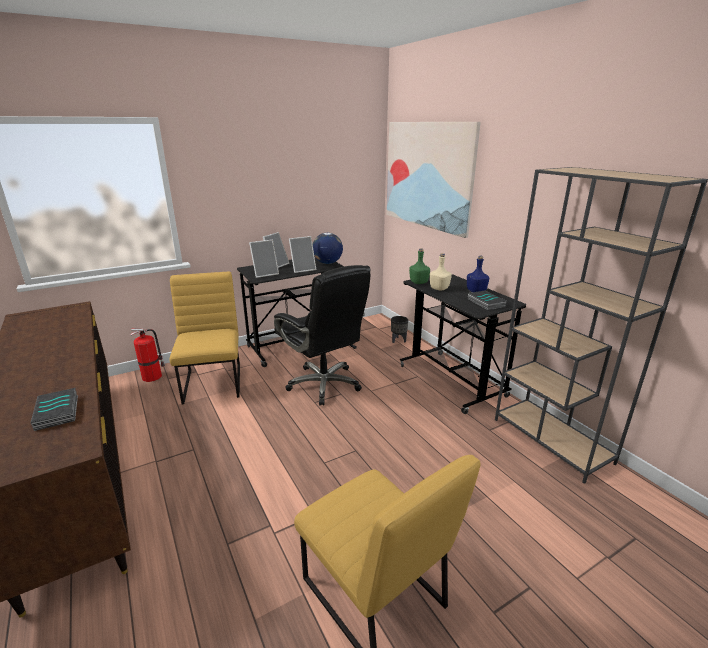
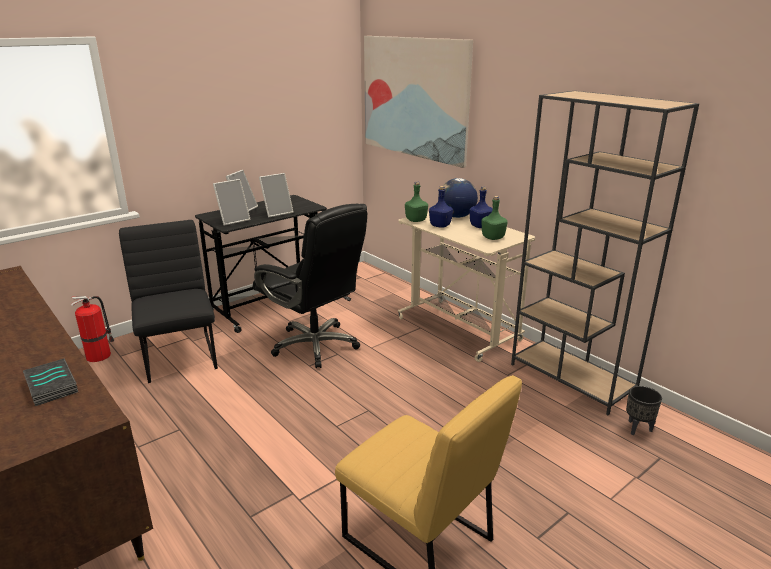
camera: 10 degrees left, 0 degrees up
yellow chair [169,271,240,404] -> black chair [119,220,218,383]
globe [313,233,343,264] -> globe moved to [438,178,478,218]
black planter [391,316,408,343] -> black planter moved to [626,386,662,436]
black desk [400,274,526,414] -> beige desk [398,211,535,362]
beige bottle [430,253,452,291] -> blue bottle [429,186,453,228]
book [468,290,507,310] -> green bottle [481,196,508,240]

